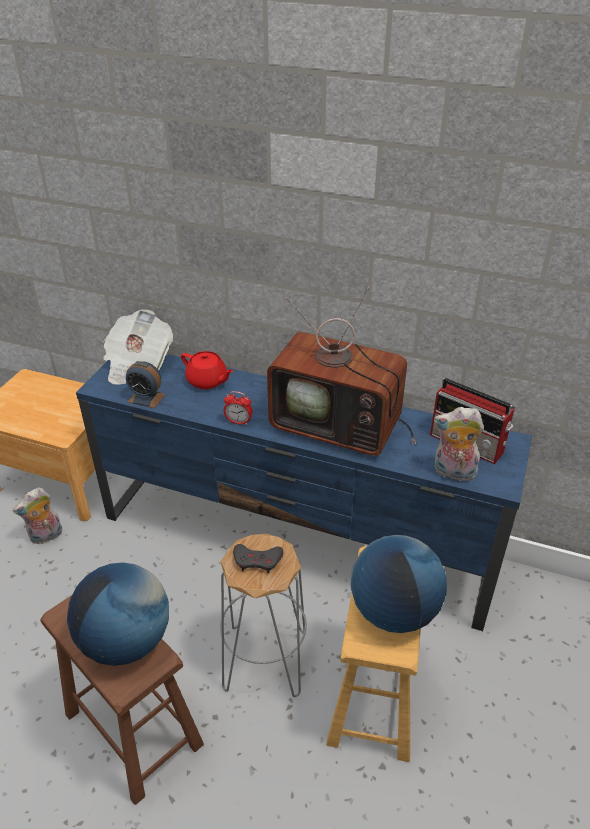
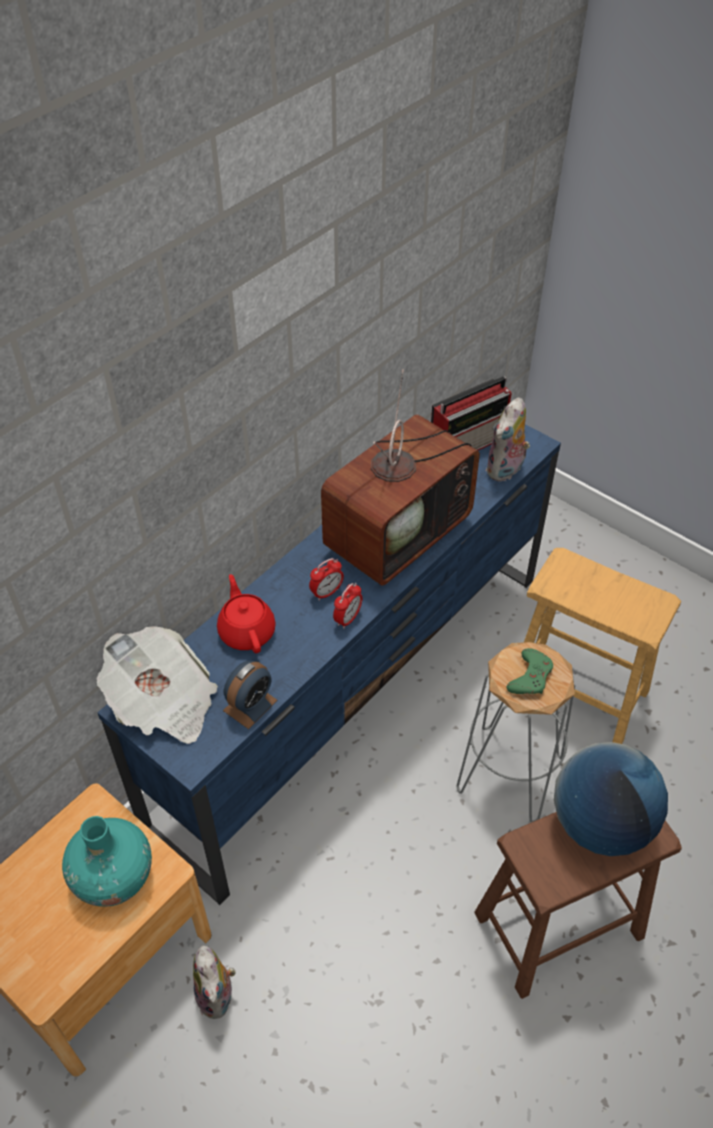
camera: 70 degrees left, 10 degrees up
red teapot [181,351,234,389] -> red teapot turned 75 degrees counterclockwise [217,574,276,653]
grey game controller [233,544,283,573] -> green game controller [507,648,553,694]
globe [351,535,447,633] -> none
none -> turquoise vase [62,816,152,907]
none -> alarm clock [309,558,344,601]

